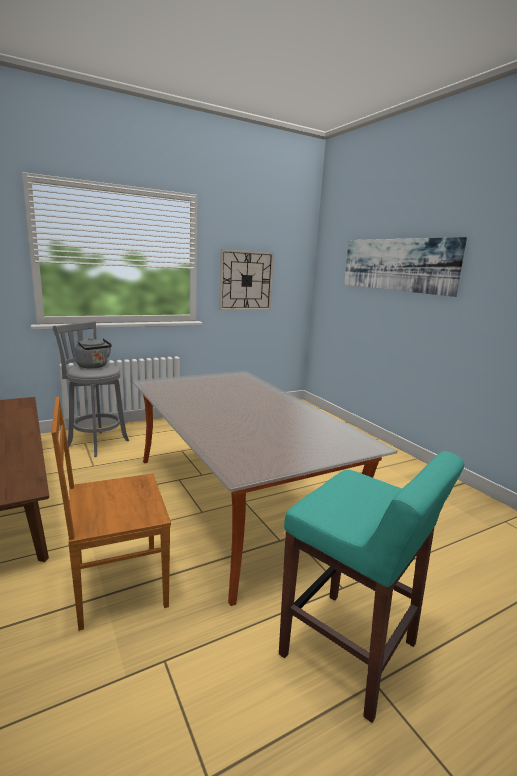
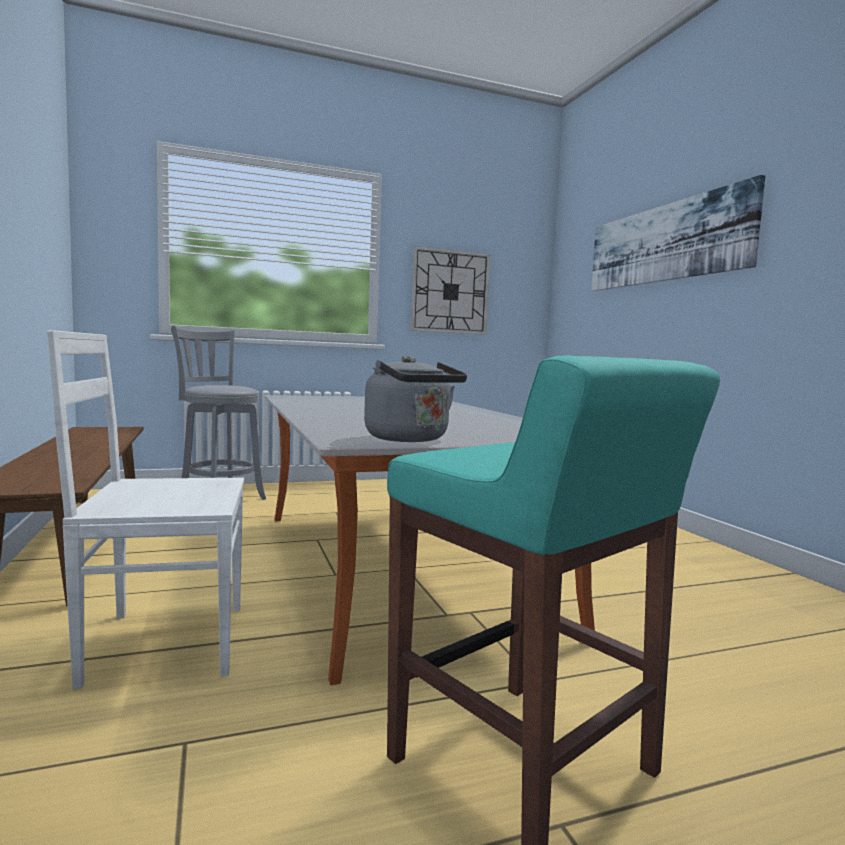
camera: 10 degrees right, 10 degrees down
brown chair [51,397,171,631] -> white chair [47,330,244,689]
grey kettle [75,338,112,369] -> grey kettle moved to [364,356,467,442]

